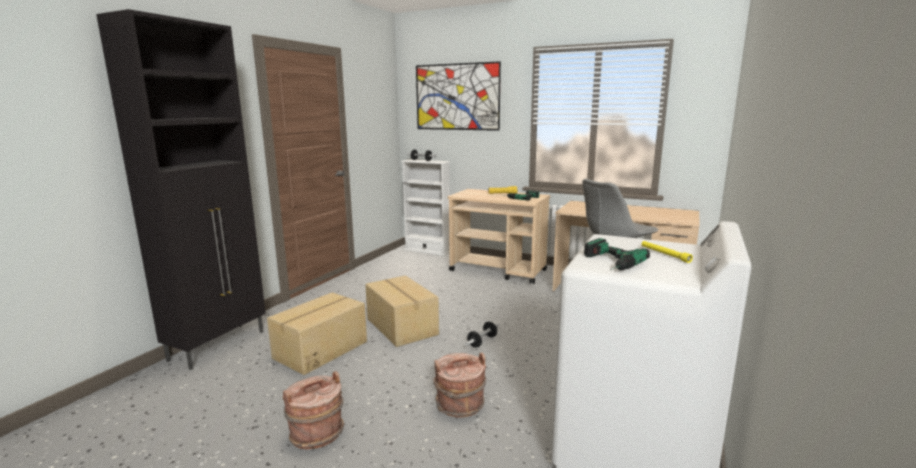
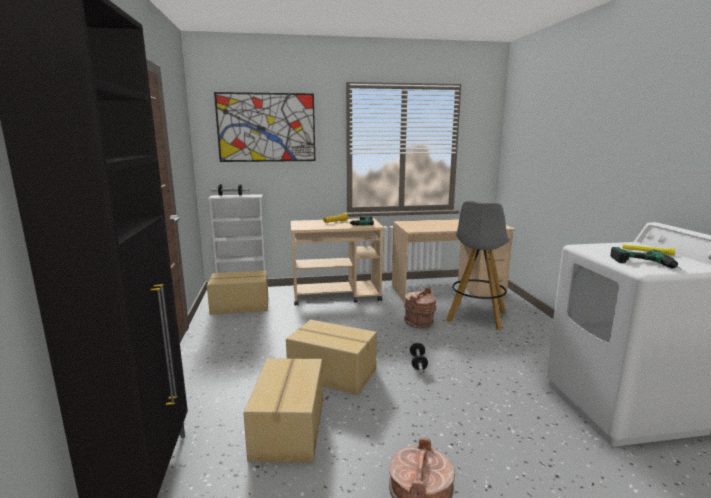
camera: 35 degrees left, 0 degrees up
brown bucket [433,352,486,418] -> brown bucket moved to [404,287,437,328]
none -> cardboard box [207,271,268,315]

